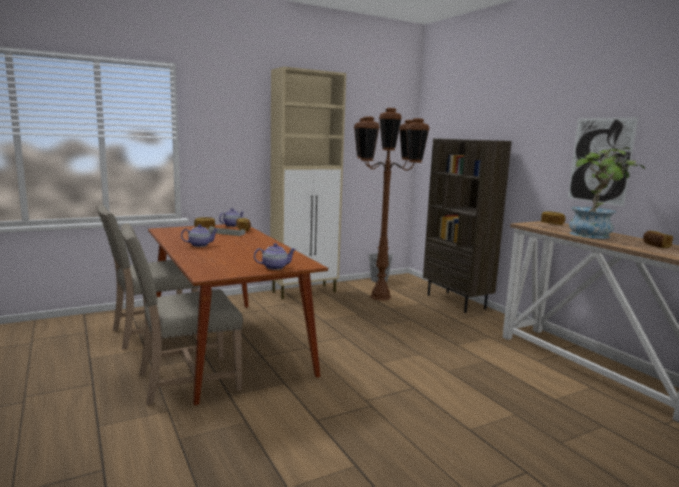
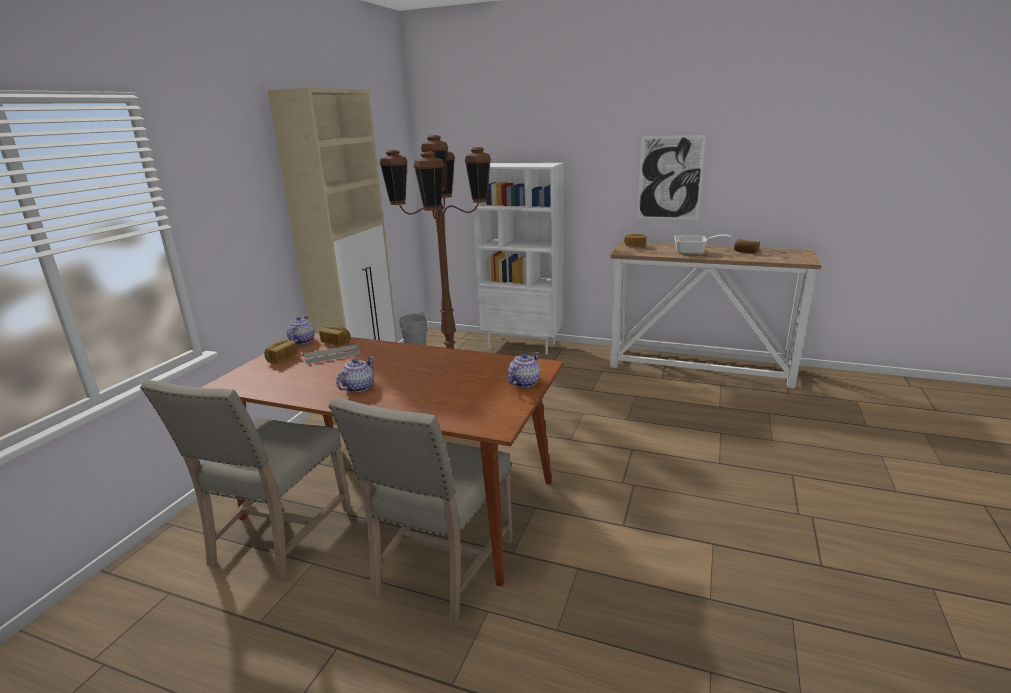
camera: 40 degrees left, 10 degrees up
brown bookcase [423,138,512,313] -> white bookcase [473,163,564,354]
potted plant [569,147,645,239] -> frying pan [674,235,732,254]

